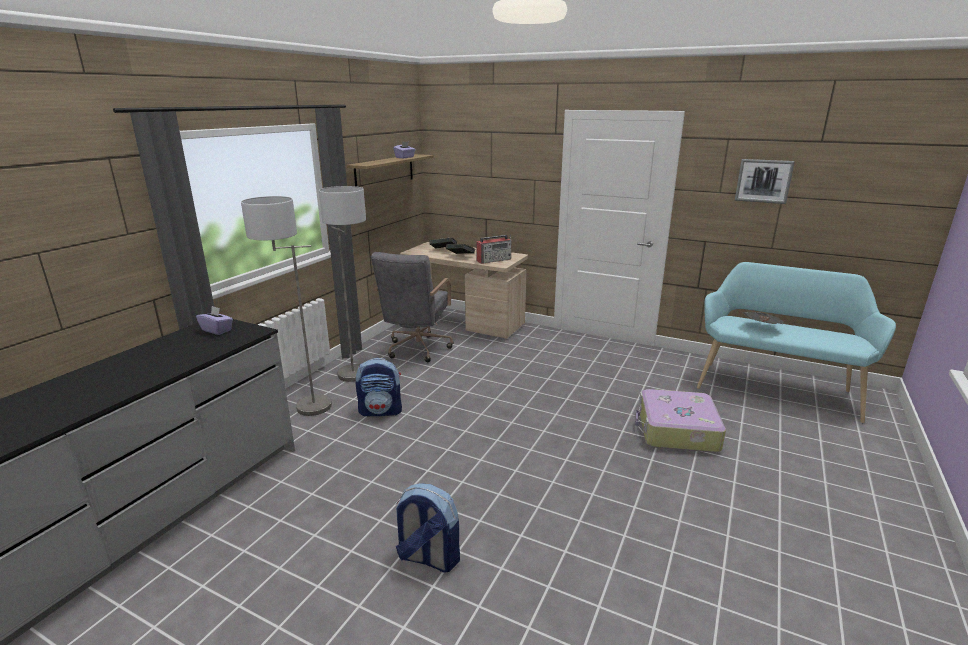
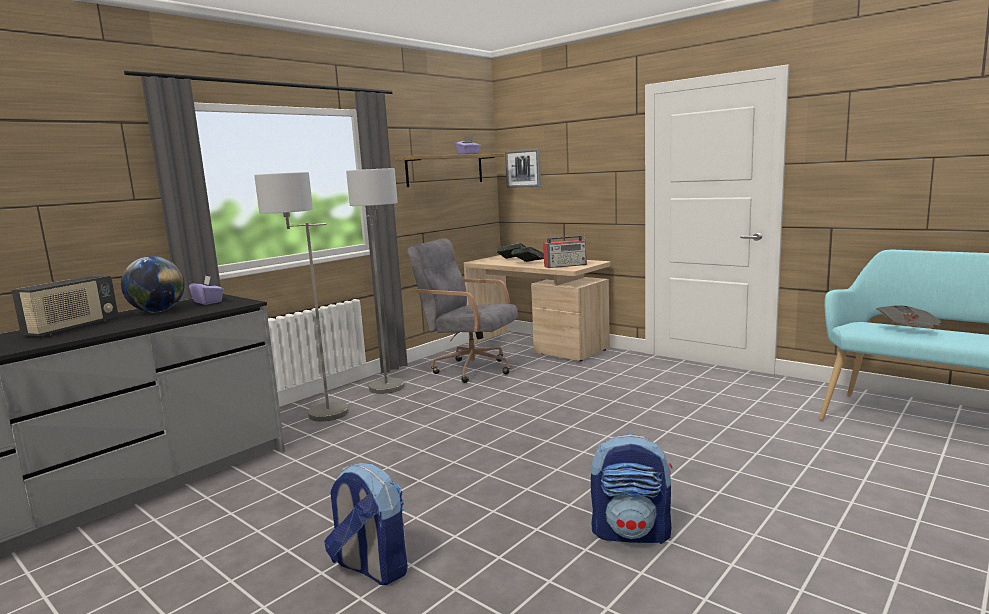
camera: 15 degrees right, 10 degrees down
backpack [356,358,402,416] -> backpack moved to [591,434,673,544]
grey office chair [371,252,454,362] -> grey office chair turned 90 degrees clockwise [407,238,518,383]
suitcase [635,389,726,453] -> none
picture [735,159,795,204] -> picture moved to [505,149,541,188]
none -> radio [11,276,118,336]
none -> globe [121,256,185,312]

